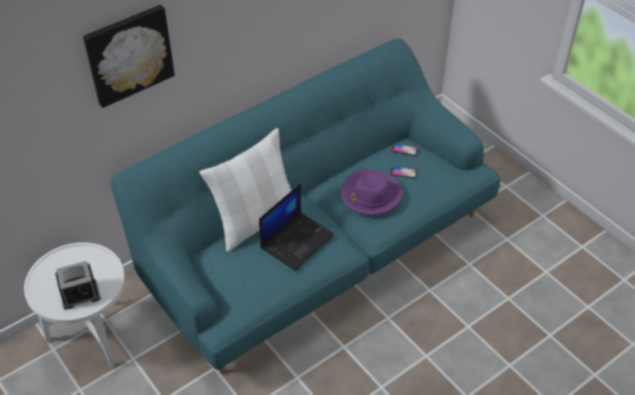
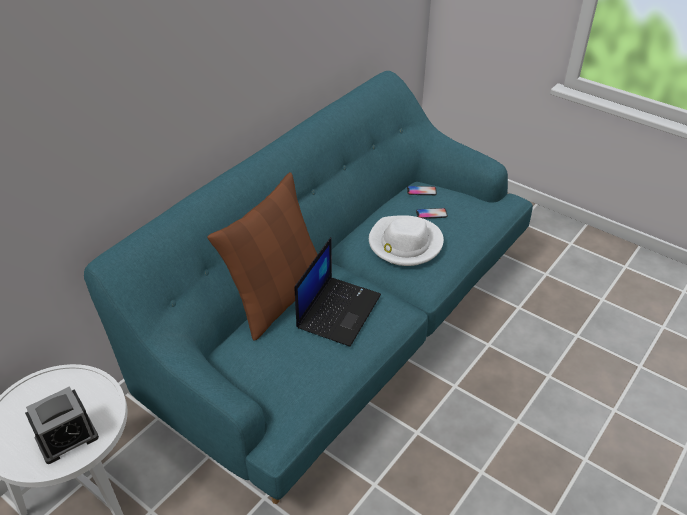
camera: 15 degrees left, 5 degrees down
picture [83,5,175,108] -> none
white pillow [199,128,292,252] -> brown pillow [207,172,318,341]
purple hat [341,169,403,216] -> white hat [369,215,444,266]

